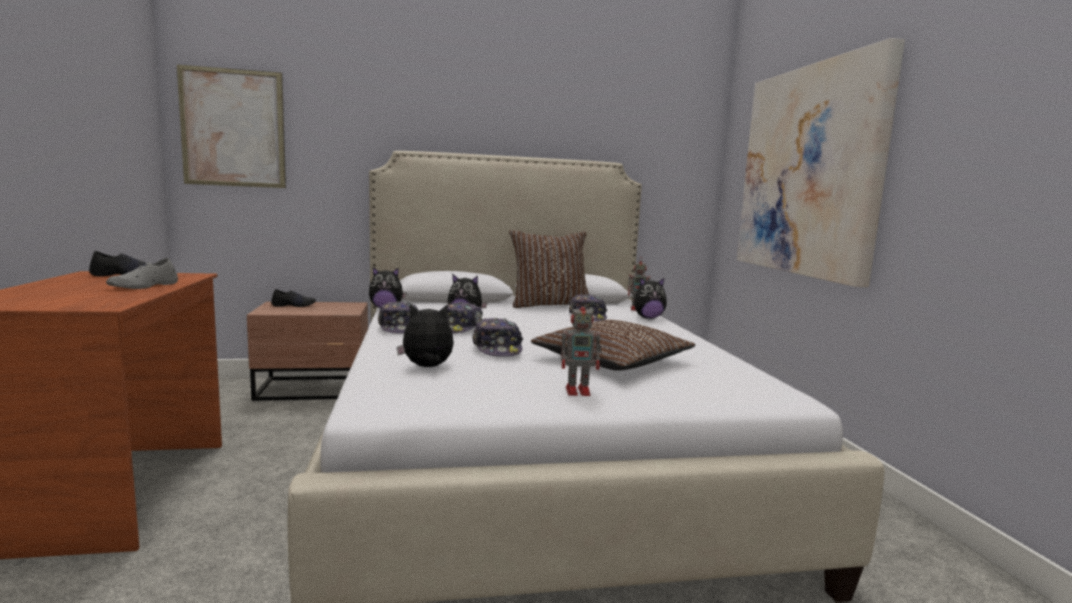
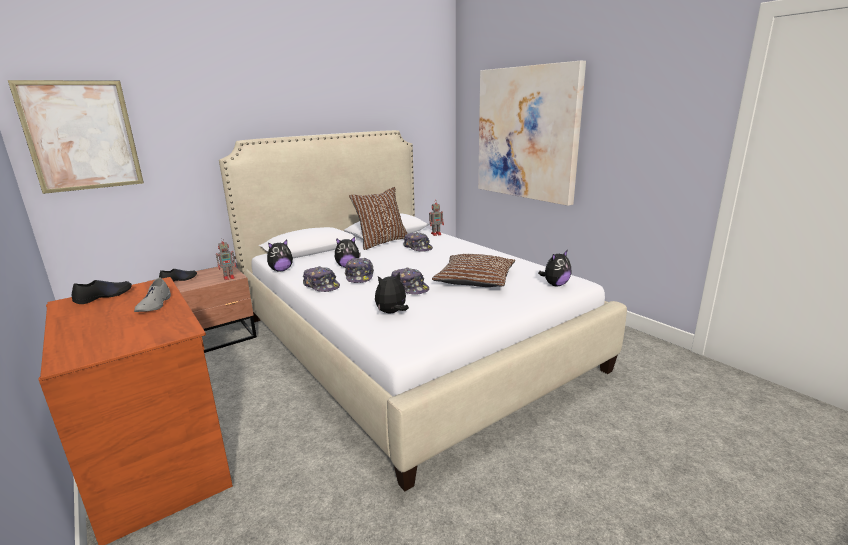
camera: 25 degrees left, 10 degrees up
toy robot [561,299,602,396] -> toy robot moved to [216,238,236,280]
plush toy [634,278,667,319] -> plush toy moved to [538,251,572,286]

